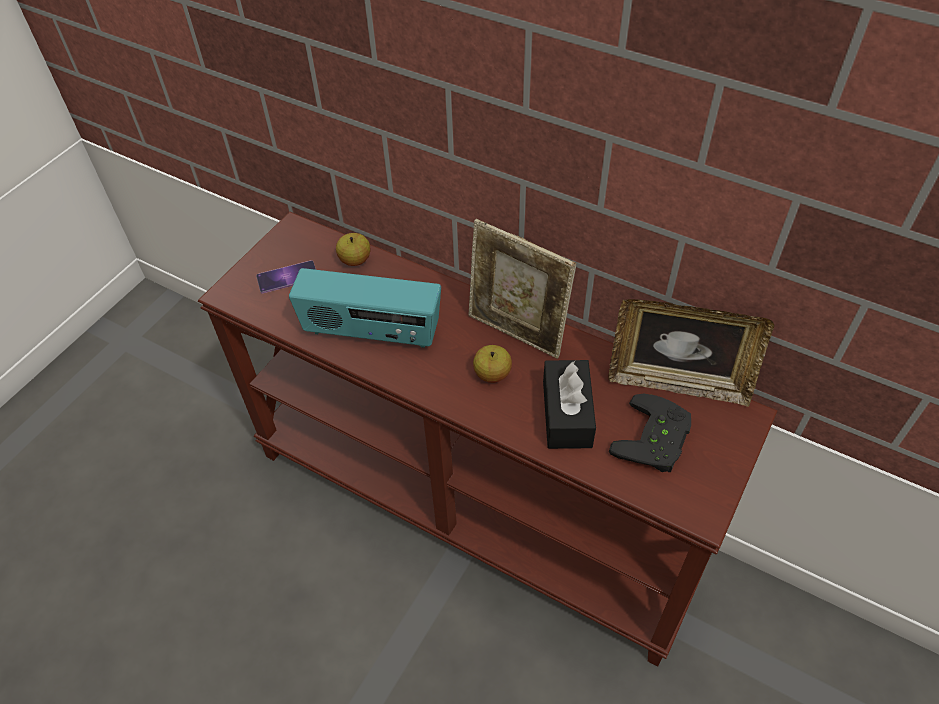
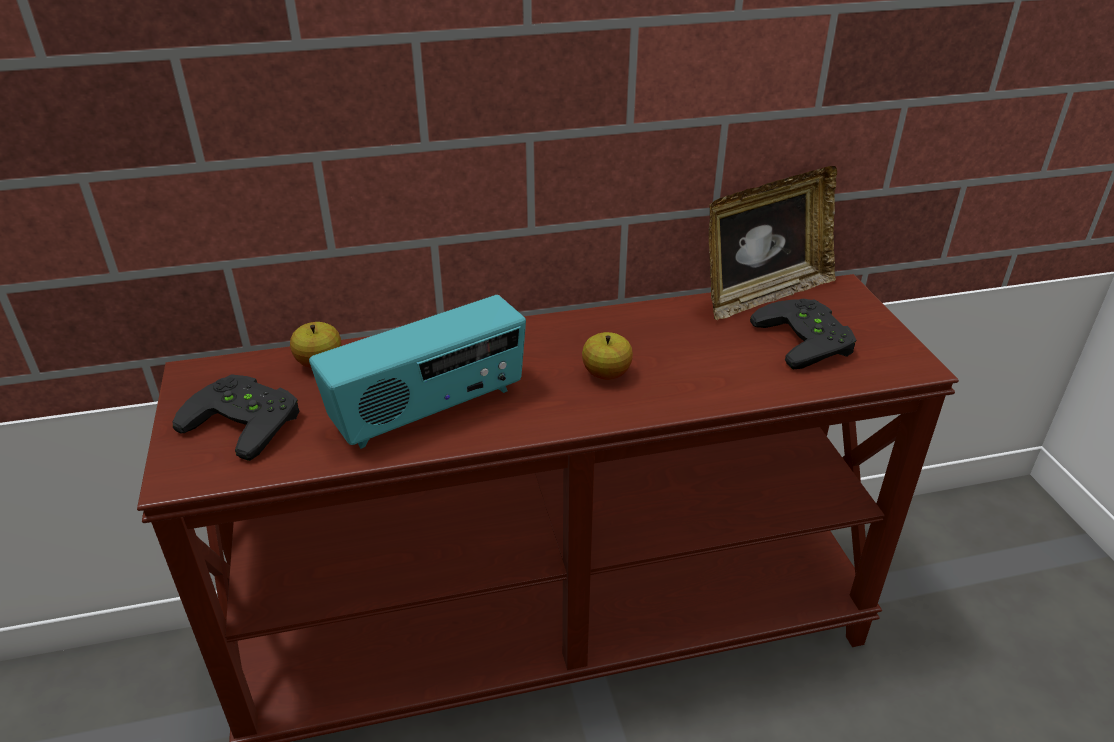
camera: 45 degrees left, 15 degrees down
phone [256,260,316,294] -> black game controller [173,374,299,461]
picture frame [469,219,576,359] -> none
black tissue box [543,360,596,449] -> none

